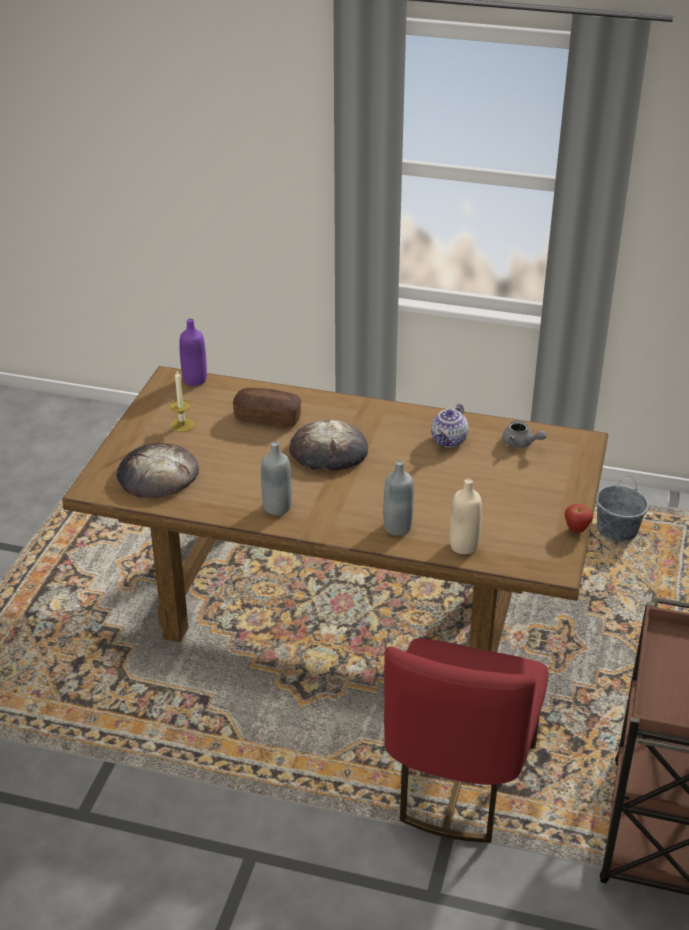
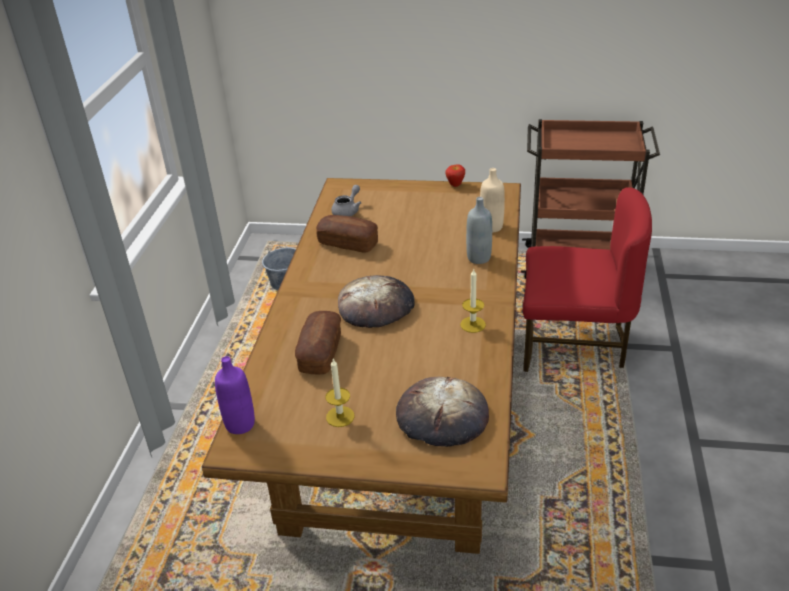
camera: 95 degrees left, 0 degrees up
grey bottle [261,441,292,516] -> candle [460,269,486,333]
teapot [431,403,468,447] -> bread [316,215,378,252]

